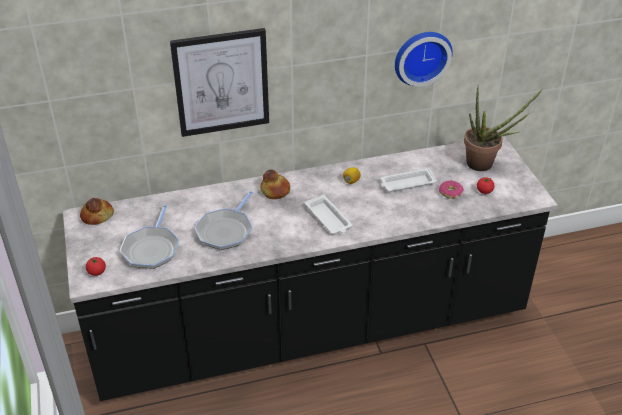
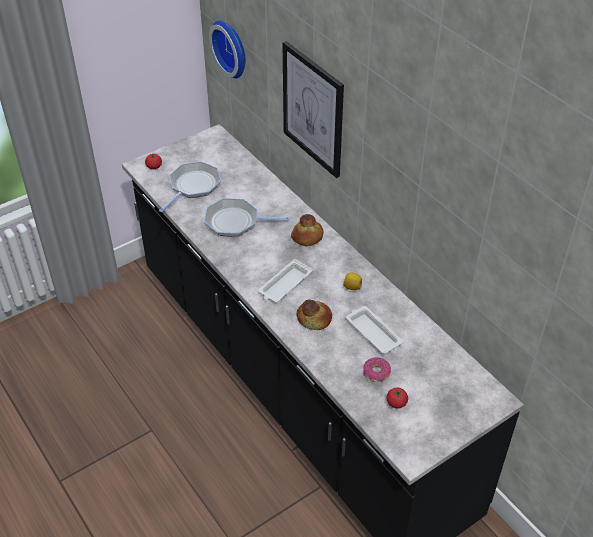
camera: 70 degrees right, 5 degrees up
bread [80,198,114,225] -> bread moved to [297,299,332,330]
frying pan [120,205,179,269] -> frying pan turned 135 degrees clockwise [159,162,221,212]
wall clock [395,32,453,86] -> wall clock moved to [209,20,246,78]
potted plant [464,85,543,171] -> none

